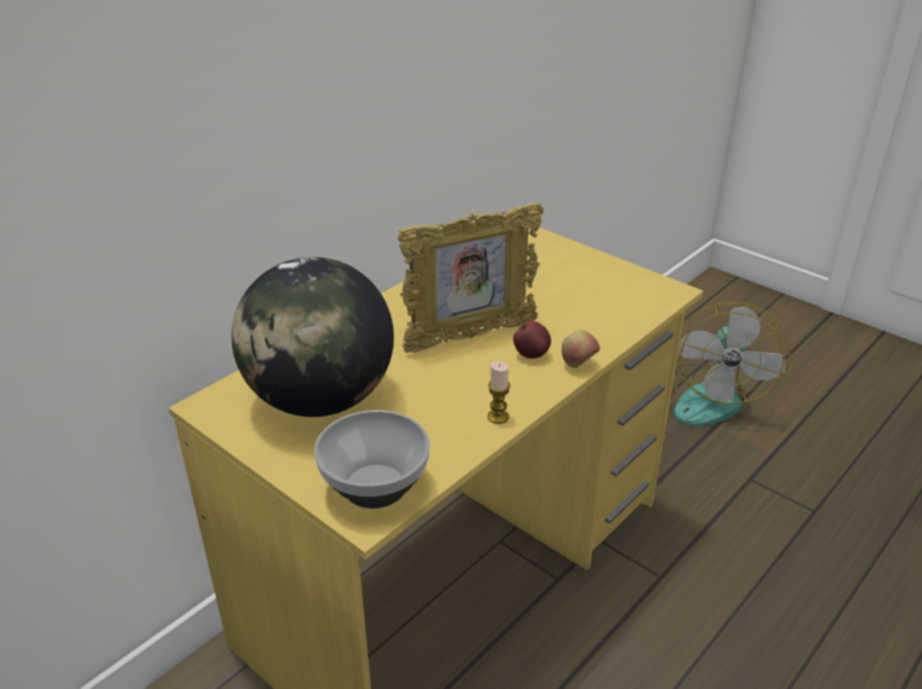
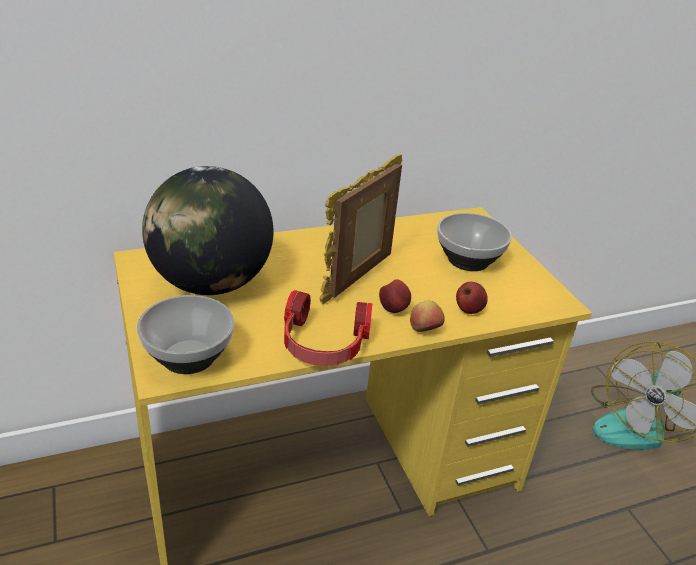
camera: 25 degrees right, 0 degrees up
picture frame [398,202,544,353] -> picture frame turned 120 degrees clockwise [320,154,402,304]
candle [487,361,510,424] -> headphones [284,290,372,366]
none -> bowl [437,213,512,271]
none -> apple [456,282,488,314]

